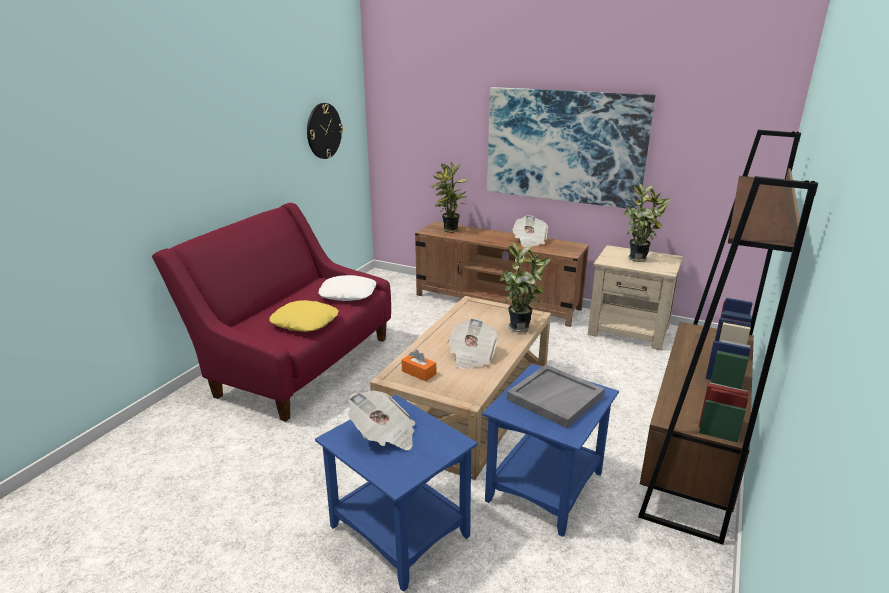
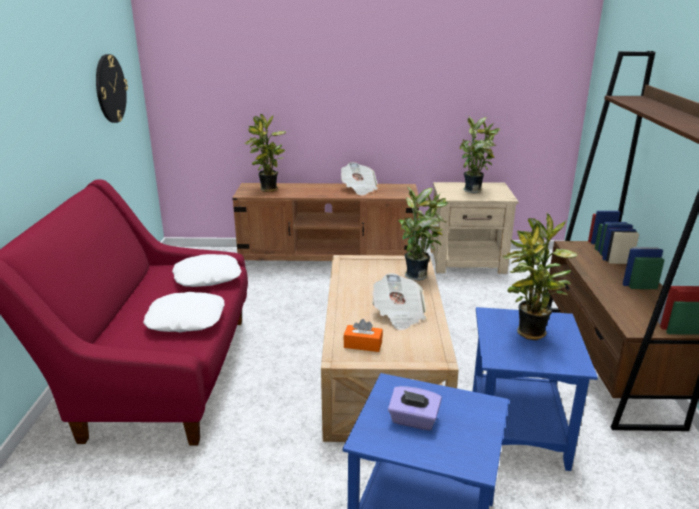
camera: 25 degrees left, 0 degrees up
yellow pillow [270,300,338,332] -> white pillow [143,292,224,333]
newspaper [348,390,415,450] -> purple tissue box [388,386,442,431]
picture [487,87,655,210] -> none
grey tray [507,365,605,428] -> potted plant [502,213,578,340]

